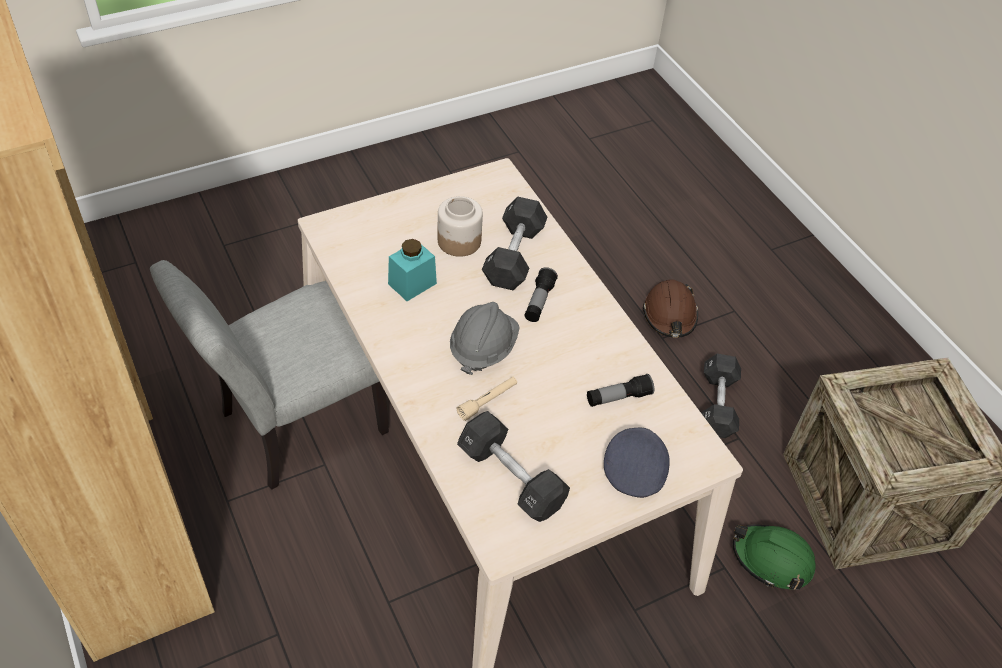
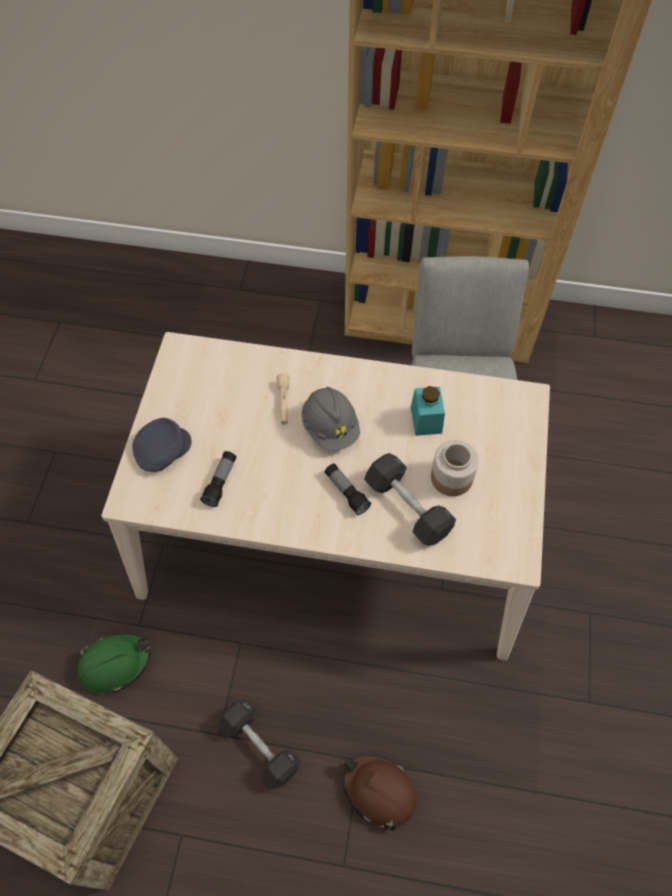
camera: 130 degrees right, 10 degrees up
black dumbbell [457,411,570,522] -> none
grey cap [604,428,670,498] -> grey cap turned 90 degrees counterclockwise [133,418,192,472]

